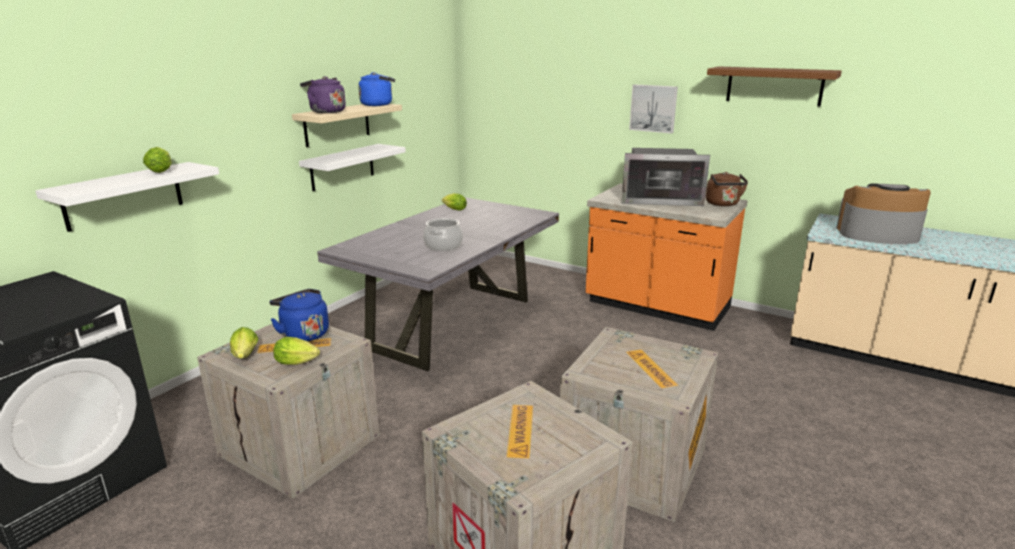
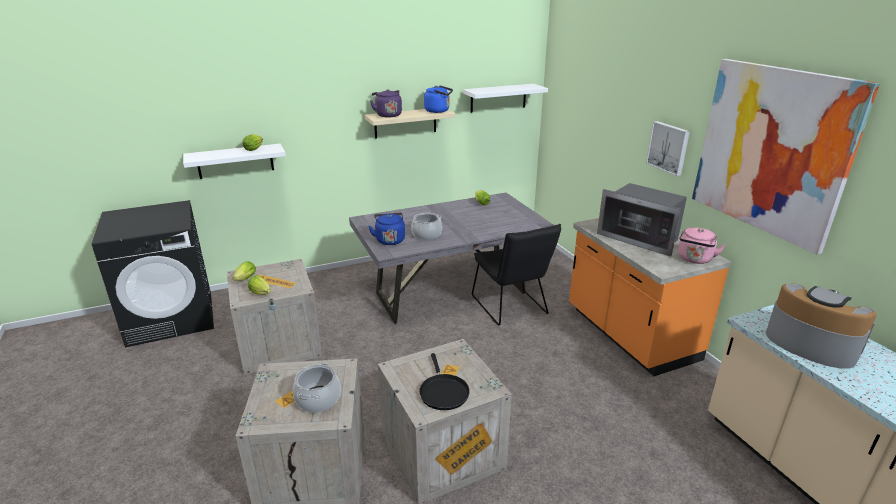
camera: 35 degrees right, 5 degrees up
blue kettle [269,289,329,342] -> blue kettle moved to [368,213,405,245]
white shelf [299,144,406,191] -> white shelf moved to [463,84,548,113]
brown kettle [706,172,748,206] -> pink kettle [678,228,725,264]
brown shelf [707,66,842,106] -> picture [692,59,880,255]
none -> cooking pot [293,363,341,413]
none -> black frying pan [419,353,470,410]
none -> black chair [472,224,561,326]

